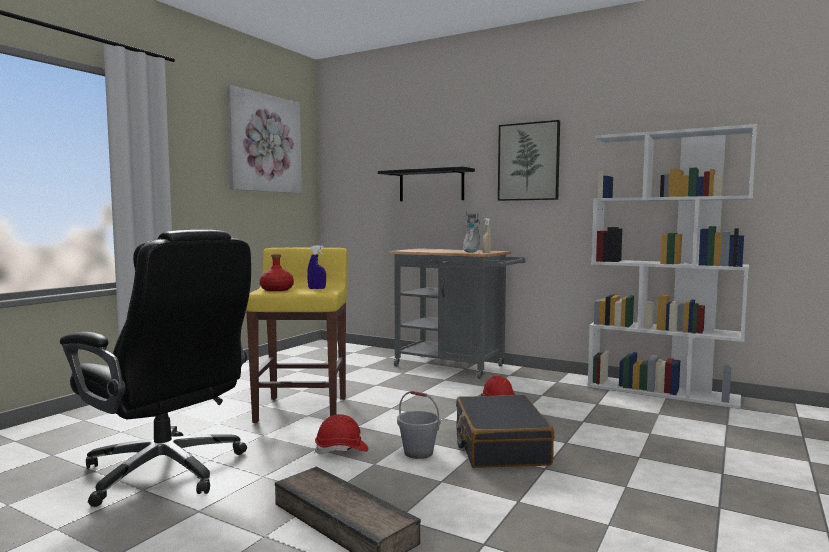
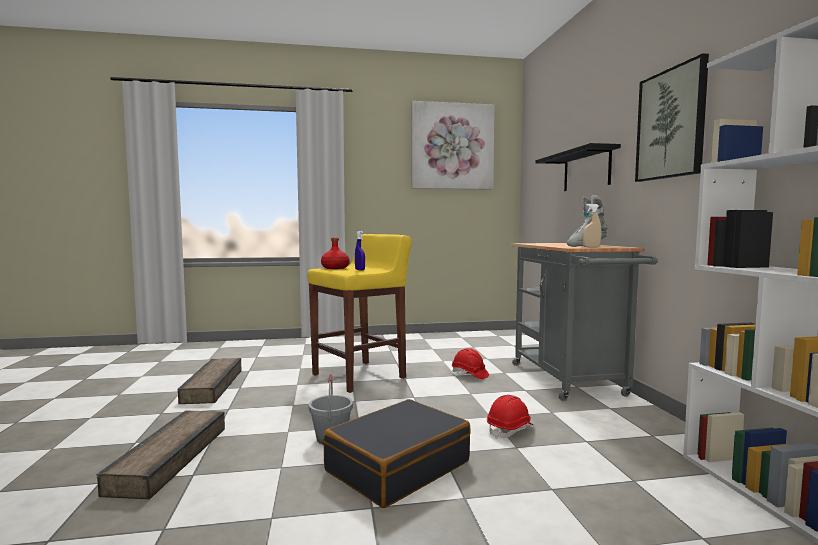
camera: 50 degrees right, 0 degrees up
black office chair [60,230,251,507] -> crate [177,358,242,404]
red hard hat [315,414,368,454] -> red hard hat moved to [452,348,489,379]

